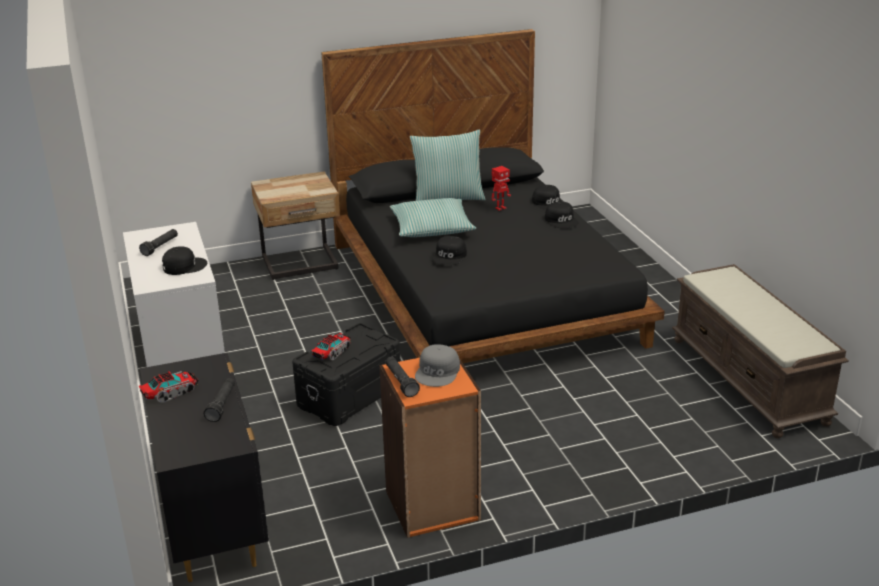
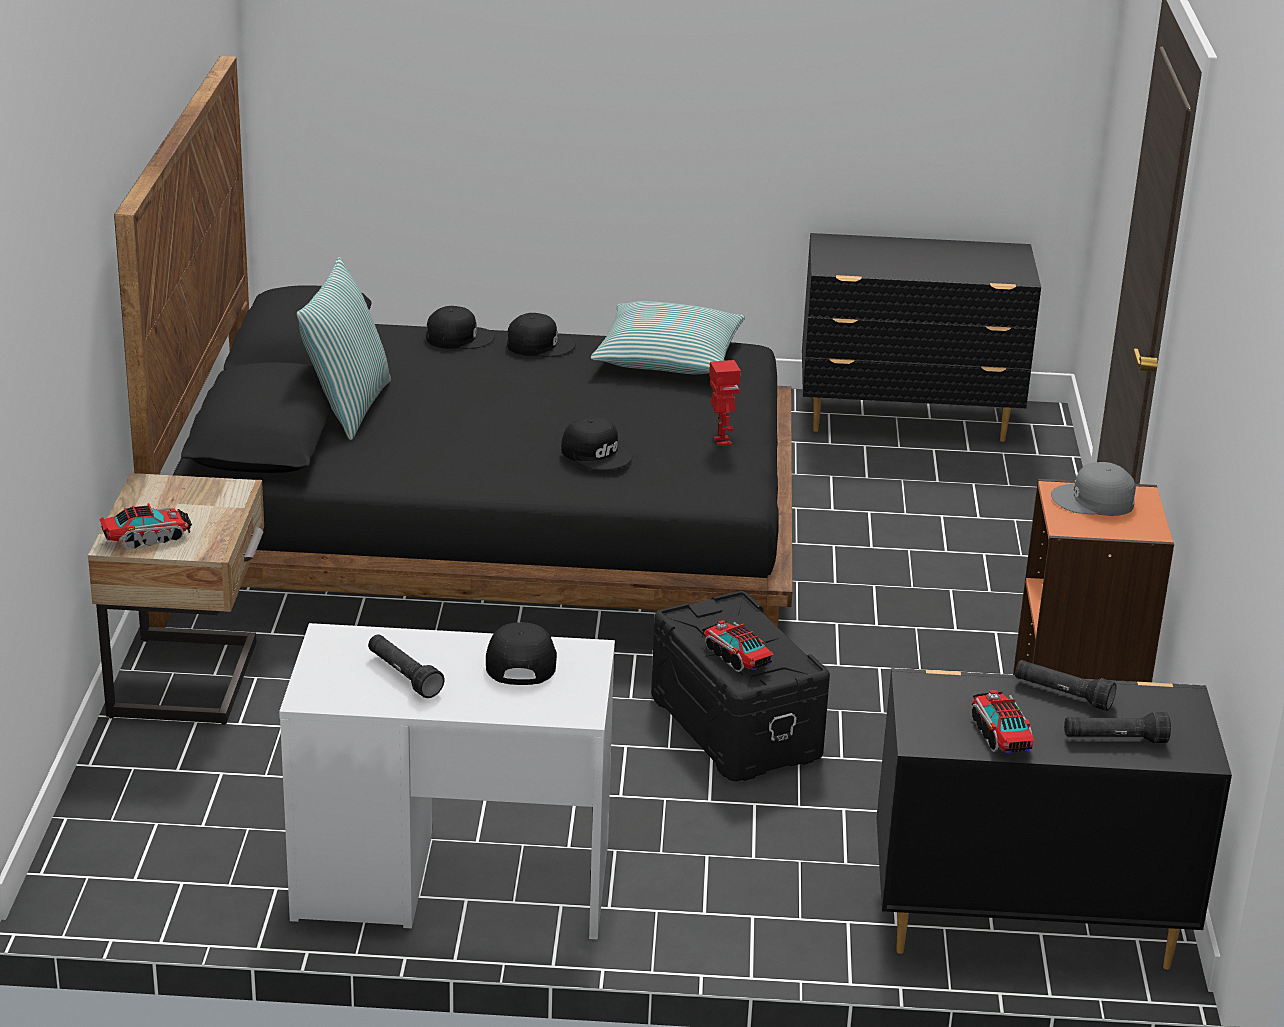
camera: 70 degrees left, 0 degrees up
black flashlight [385,357,420,397] -> black flashlight moved to [1064,712,1171,743]
pillow [390,198,476,237] -> pillow moved to [591,301,745,374]
grey cap [415,344,460,387] -> grey cap turned 150 degrees clockwise [1051,462,1136,516]
toy robot [491,166,511,211] -> toy robot moved to [709,360,741,446]
brown bench [672,264,849,438] -> black dresser [802,233,1041,442]
none -> toy truck [99,503,192,550]

